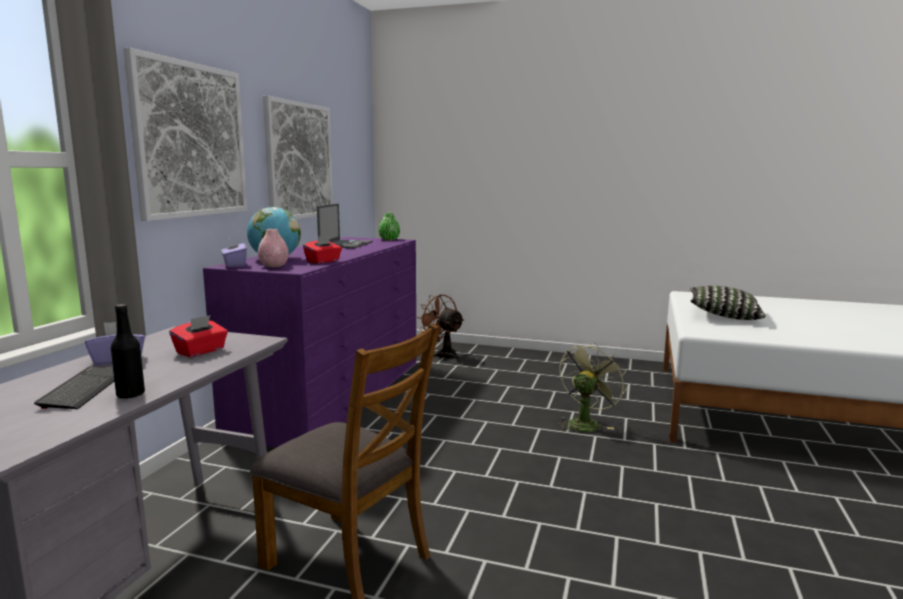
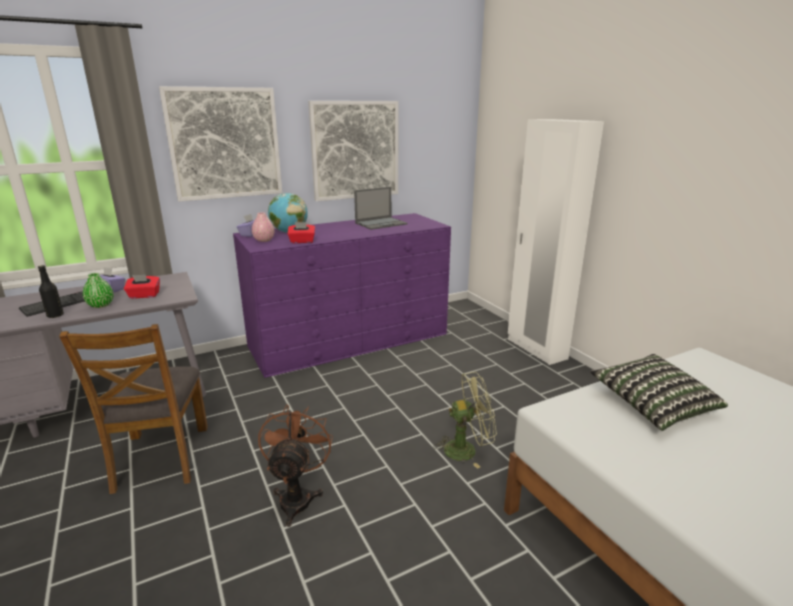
camera: 45 degrees right, 10 degrees up
green vase [379,213,400,240] -> green vase moved to [83,273,114,308]
brown fan [417,294,464,361] -> brown fan moved to [258,404,333,527]
none -> white wardrobe [508,119,604,365]

